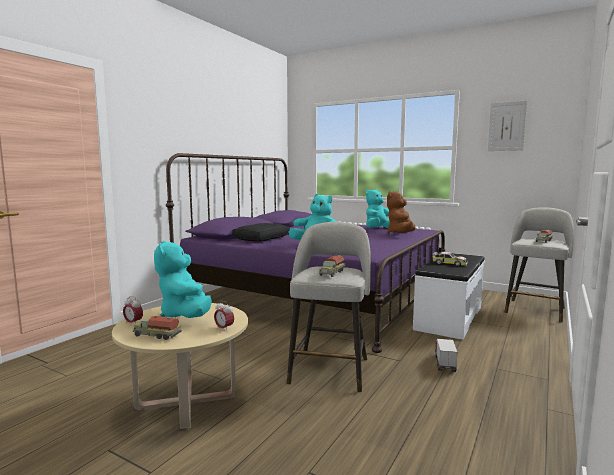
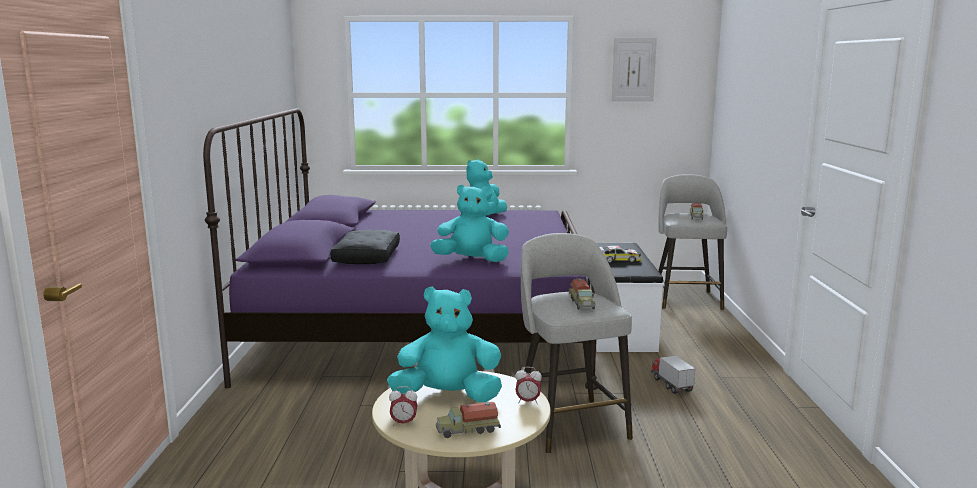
camera: 30 degrees left, 5 degrees up
turquoise plush toy [154,241,212,318] -> turquoise plush toy turned 135 degrees clockwise [387,287,502,402]
brown plush toy [387,191,416,234] -> none

